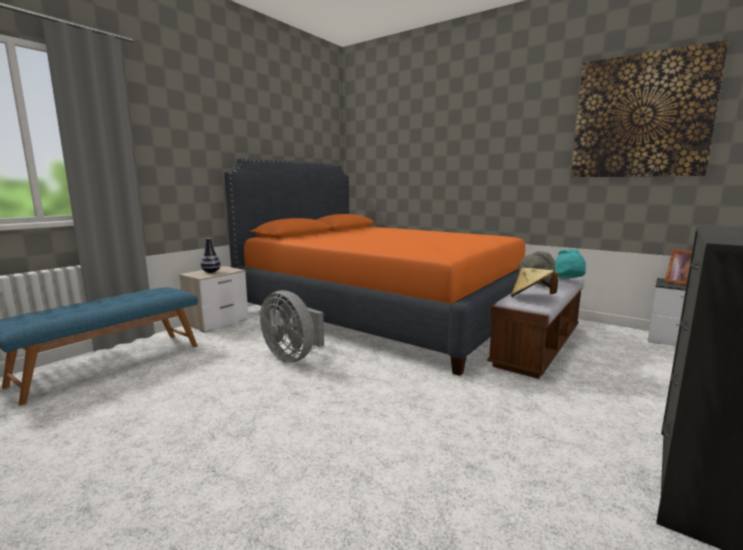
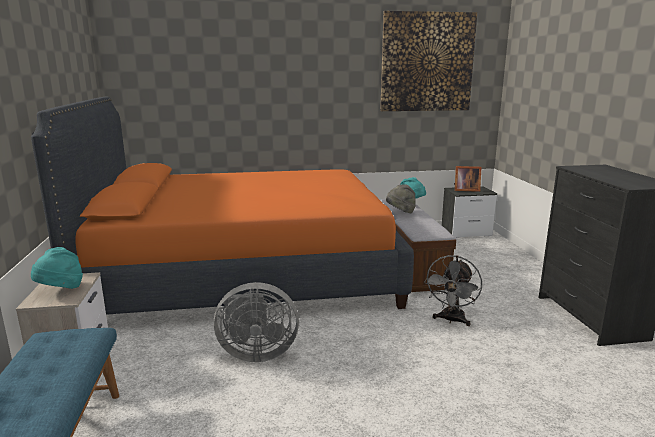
camera: 45 degrees left, 5 degrees up
vase [201,238,221,273] -> turquoise hat [31,247,83,289]
beige hat [511,268,559,297] -> none
none -> grey fan [424,255,482,326]

